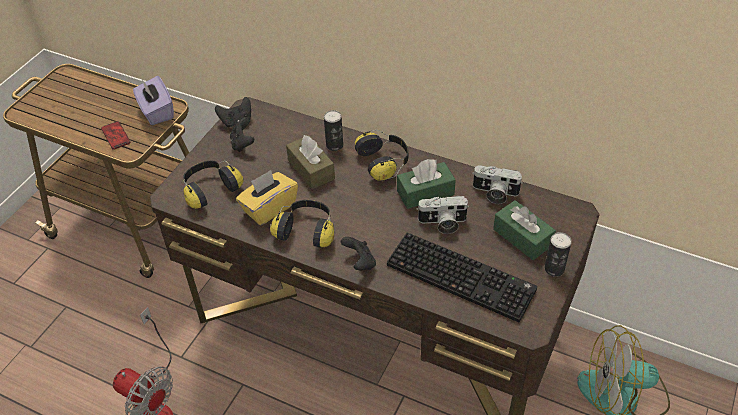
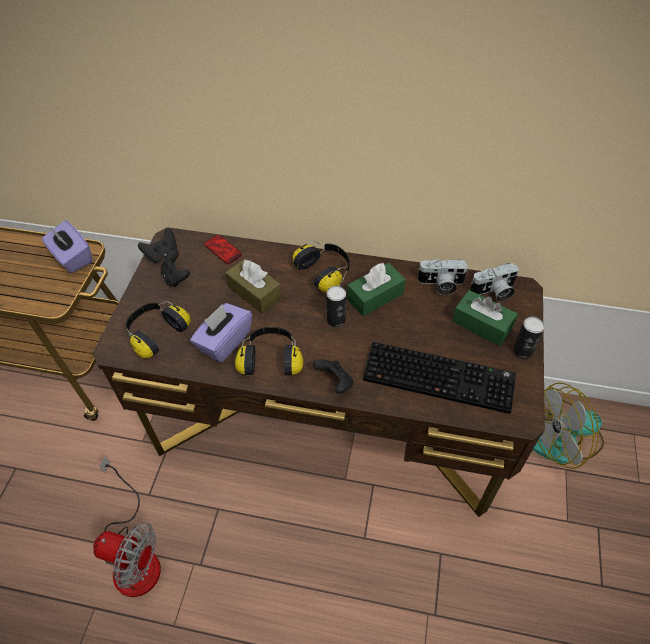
camera: 15 degrees left, 5 degrees up
phone [101,121,131,150] -> phone moved to [204,234,242,264]
yellow tissue box [236,170,298,225] -> purple tissue box [190,303,252,363]
can [324,110,343,151] -> can moved to [326,286,346,327]
camera [417,196,468,234] -> camera moved to [470,263,519,302]

